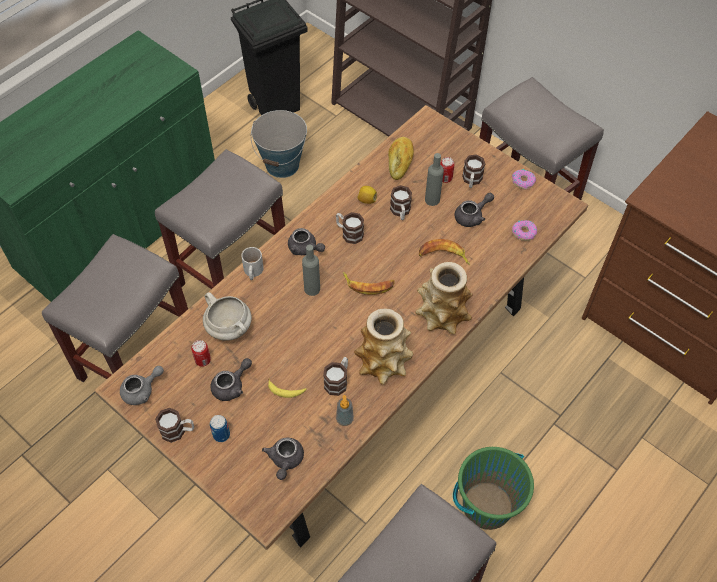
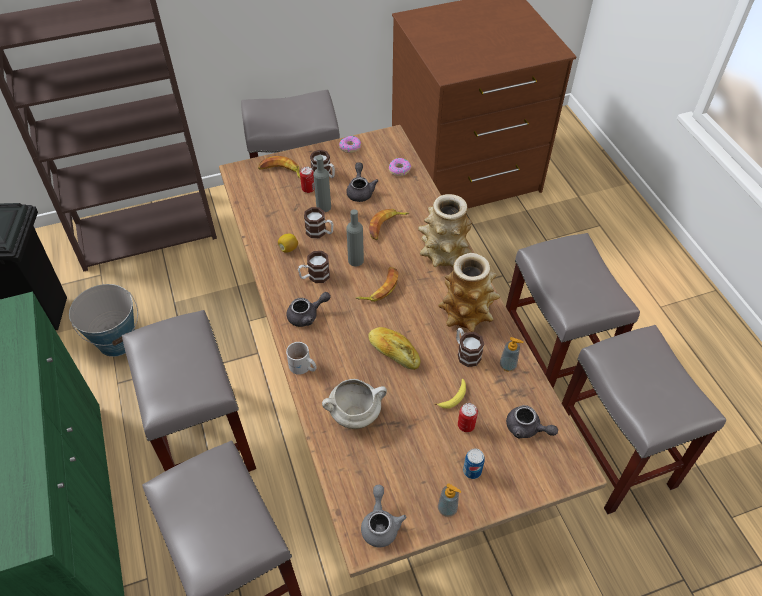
camera: 60 degrees left, 5 degrees down
mug [155,408,194,443] -> soap dispenser [438,483,461,517]
can [191,340,211,367] -> can moved to [458,403,478,432]
grey teapot [211,358,252,401] -> none
grey bottle [302,245,320,296] -> grey bottle moved to [346,209,364,267]
bread [388,137,414,180] -> bread moved to [368,327,420,370]
green bucket [453,447,534,530] -> grey stool [506,233,640,388]
none -> banana [258,156,301,179]

